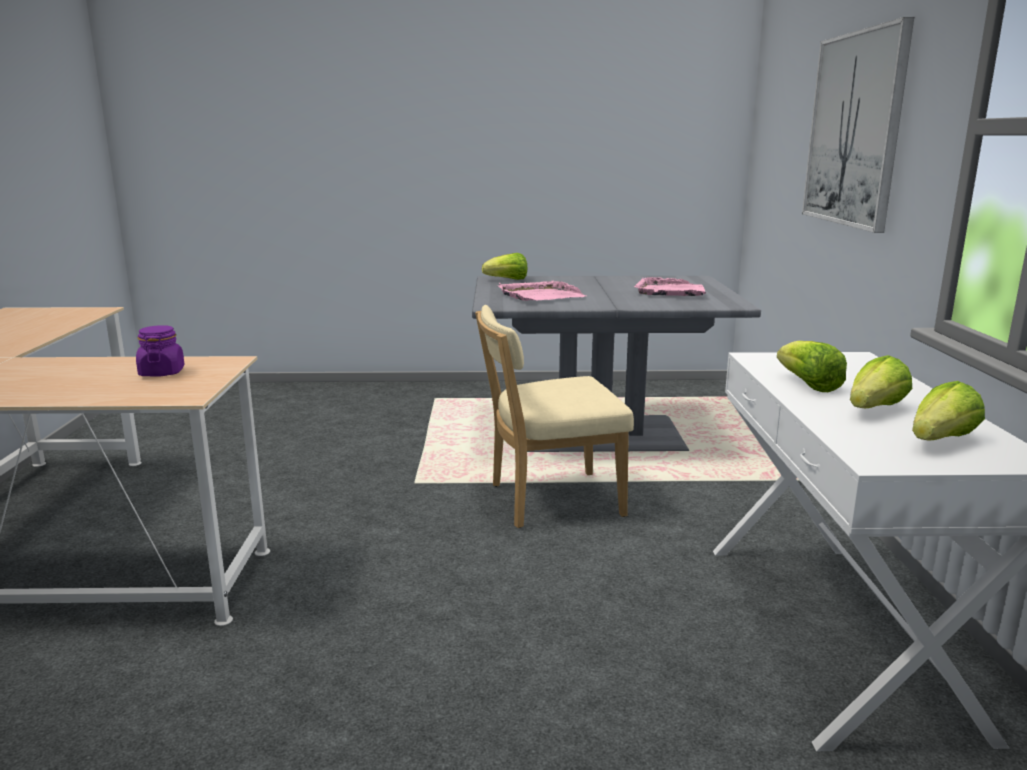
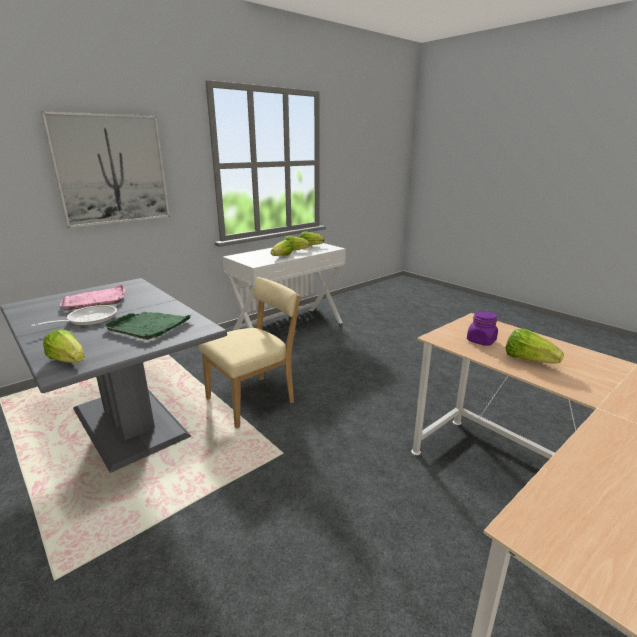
camera: 130 degrees left, 5 degrees up
beige chair [475,305,634,528] -> beige chair turned 75 degrees counterclockwise [199,277,300,428]
pink tray [498,281,586,301] -> green tray [103,312,191,340]
none -> frying pan [31,305,117,327]
none -> lettuce [506,329,564,363]

